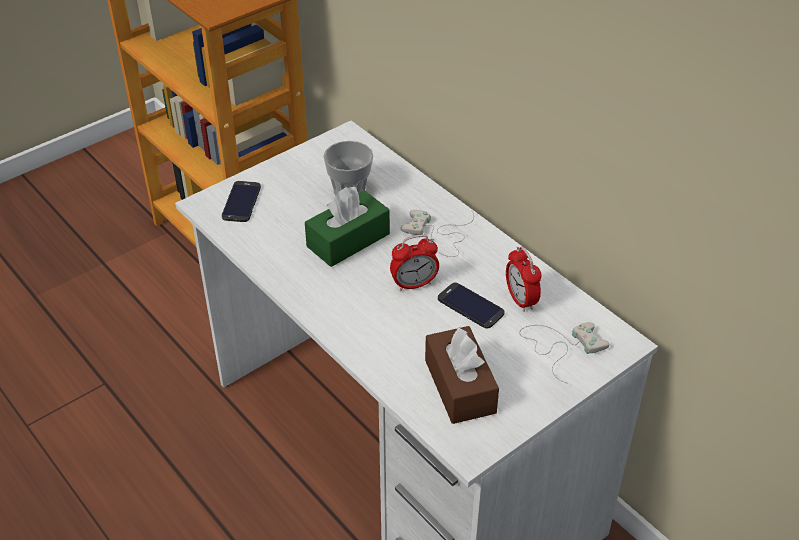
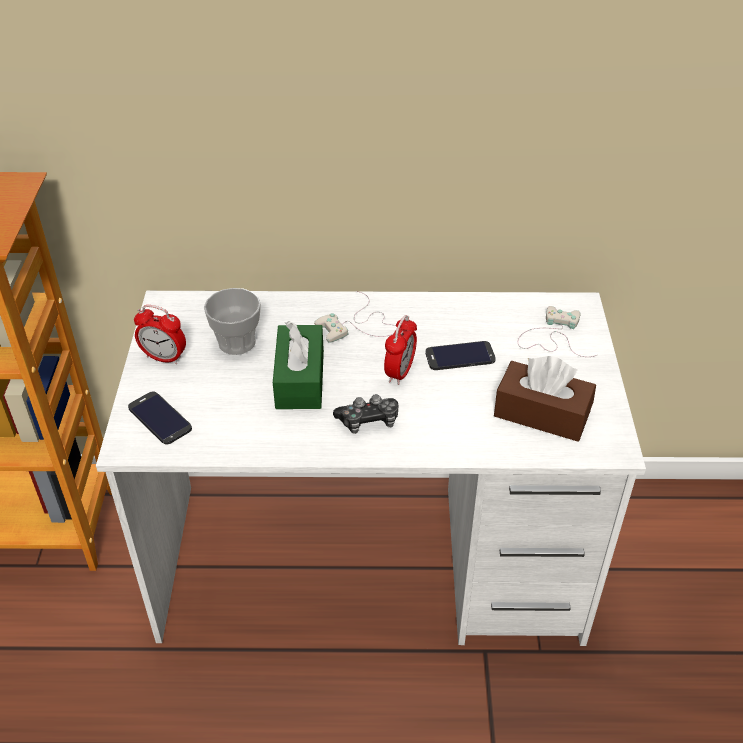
camera: 50 degrees left, 0 degrees up
alarm clock [506,246,541,312] -> alarm clock moved to [134,305,186,365]
none -> game controller [333,394,398,434]

